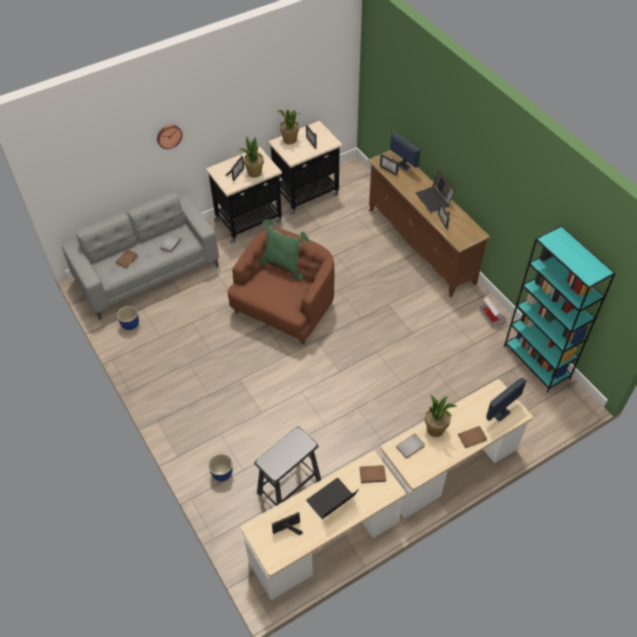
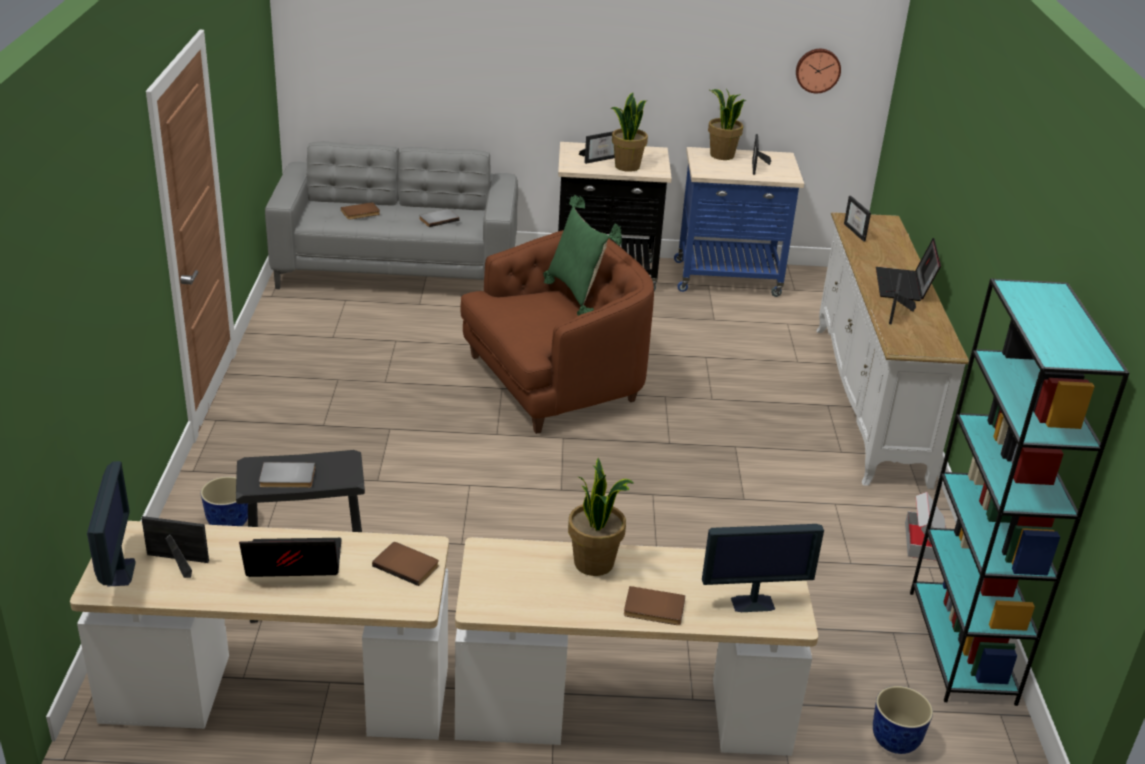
camera: 30 degrees right, 20 degrees down
planter [117,306,139,330] -> planter moved to [873,686,933,754]
wall clock [157,125,183,149] -> wall clock moved to [796,49,841,93]
black cart [268,121,342,215] -> blue cart [674,147,804,297]
brown cabinet [368,150,490,298] -> white cabinet [816,212,969,489]
monitor [390,131,421,171] -> monitor moved to [87,461,136,587]
grey book [396,434,425,459] -> grey book moved to [259,462,315,488]

